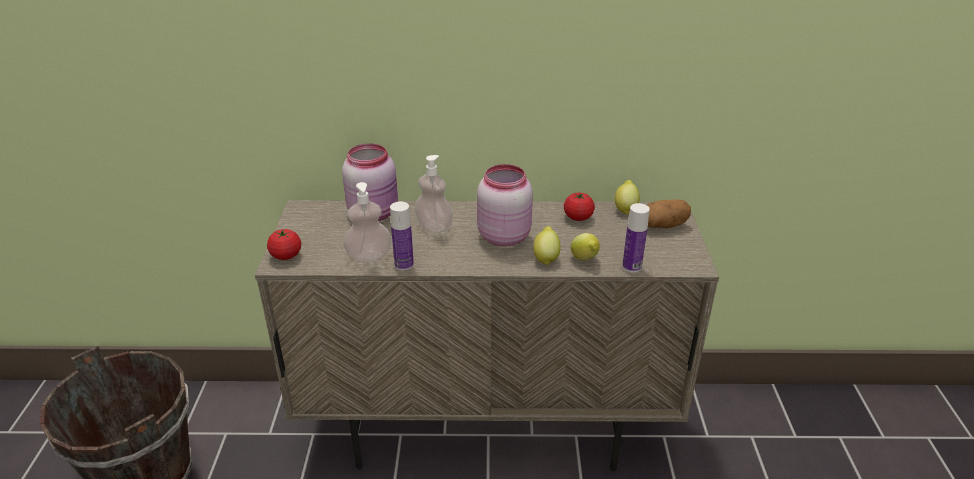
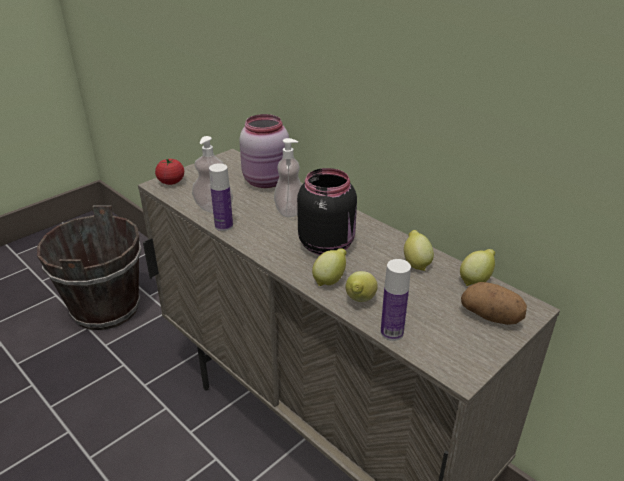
camera: 45 degrees right, 0 degrees up
pink jar [477,164,533,247] -> black jar [297,168,357,255]
tomato [564,193,595,221] -> lemon [404,230,434,271]

